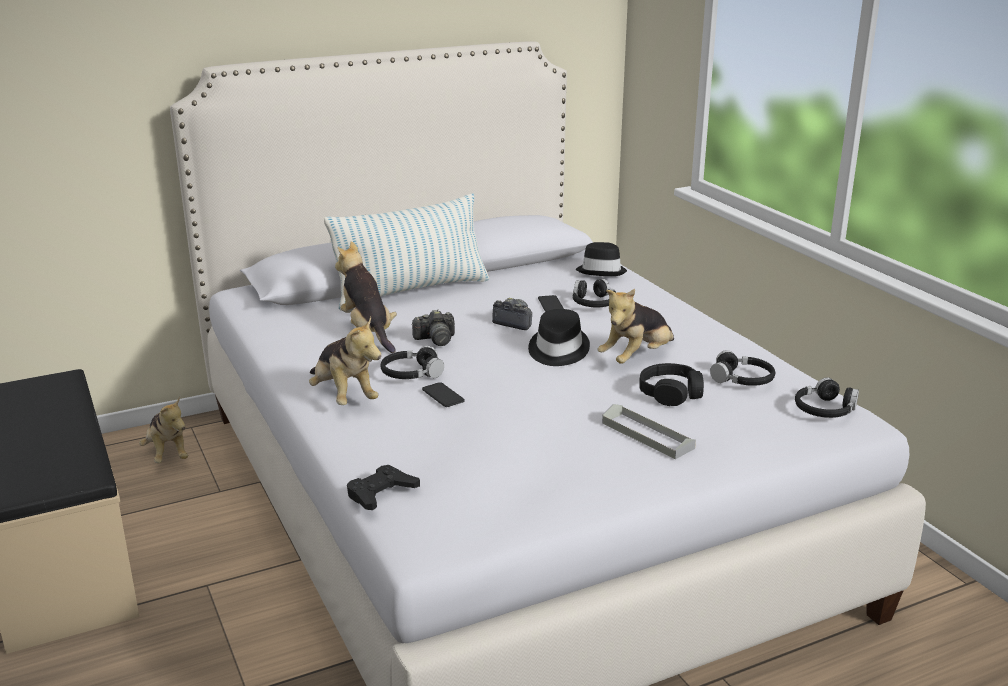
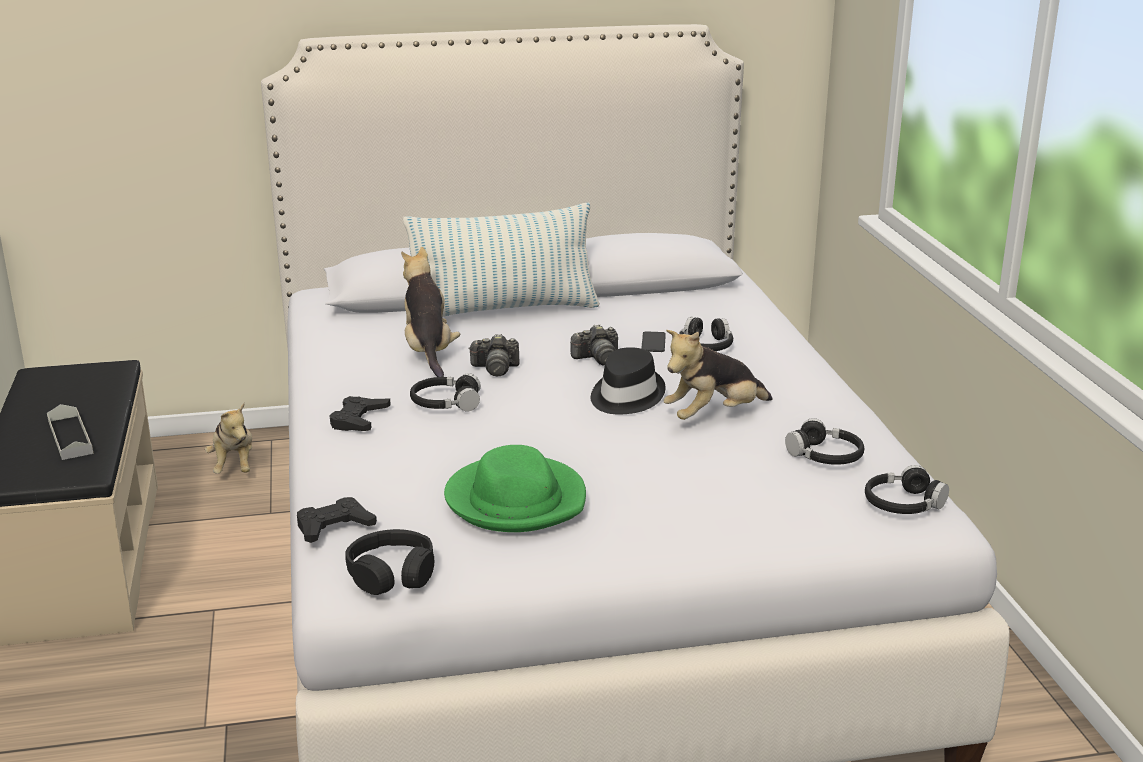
camera: 15 degrees right, 0 degrees up
plush toy [309,317,381,405] -> black game controller [329,396,391,431]
phone [422,382,464,407] -> none
camera [492,298,533,330] -> camera turned 120 degrees clockwise [570,324,618,366]
black hat [576,242,627,276] -> none
grey tray [602,404,696,459] -> grey tray moved to [47,404,93,460]
black headphones [639,363,704,406] -> black headphones moved to [345,529,434,595]
none -> green hat [444,445,586,532]

